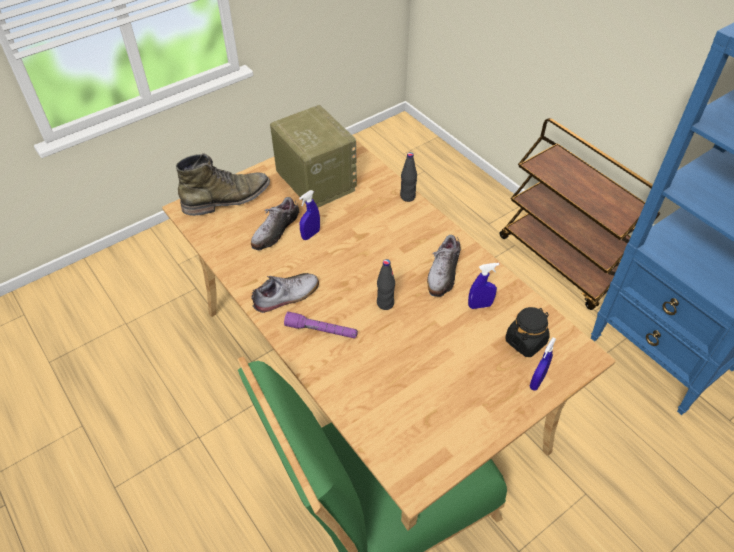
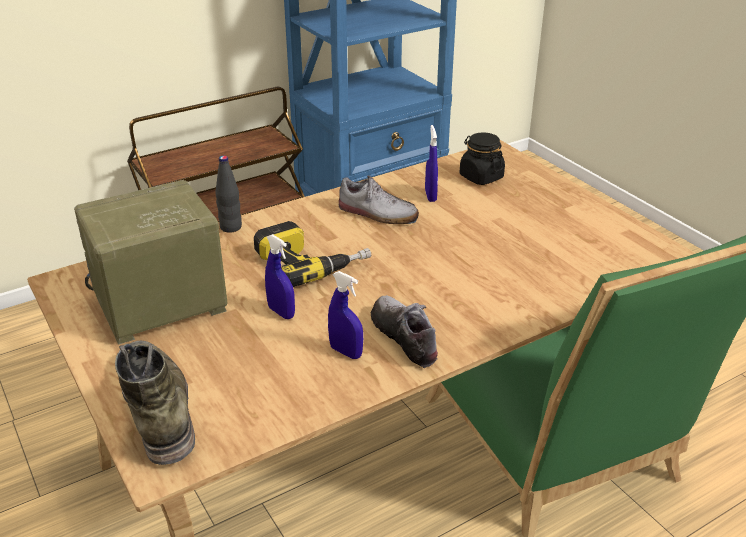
camera: 85 degrees left, 15 degrees down
shoe [251,197,299,250] -> none
purple flashlight [284,312,358,339] -> none
black bottle [377,259,395,310] -> none
blue spray bottle [530,337,556,391] -> blue spray bottle moved to [328,271,363,359]
none -> power drill [254,221,371,287]

